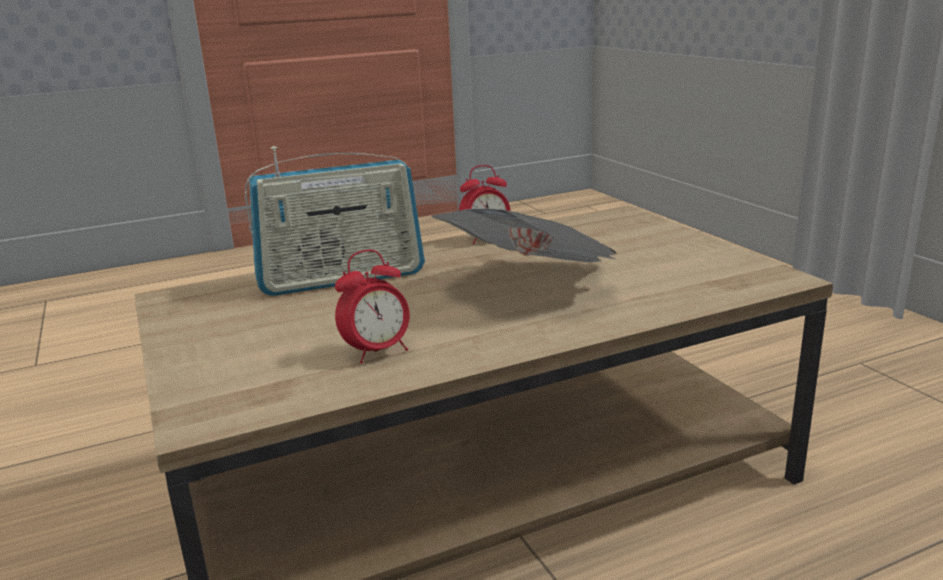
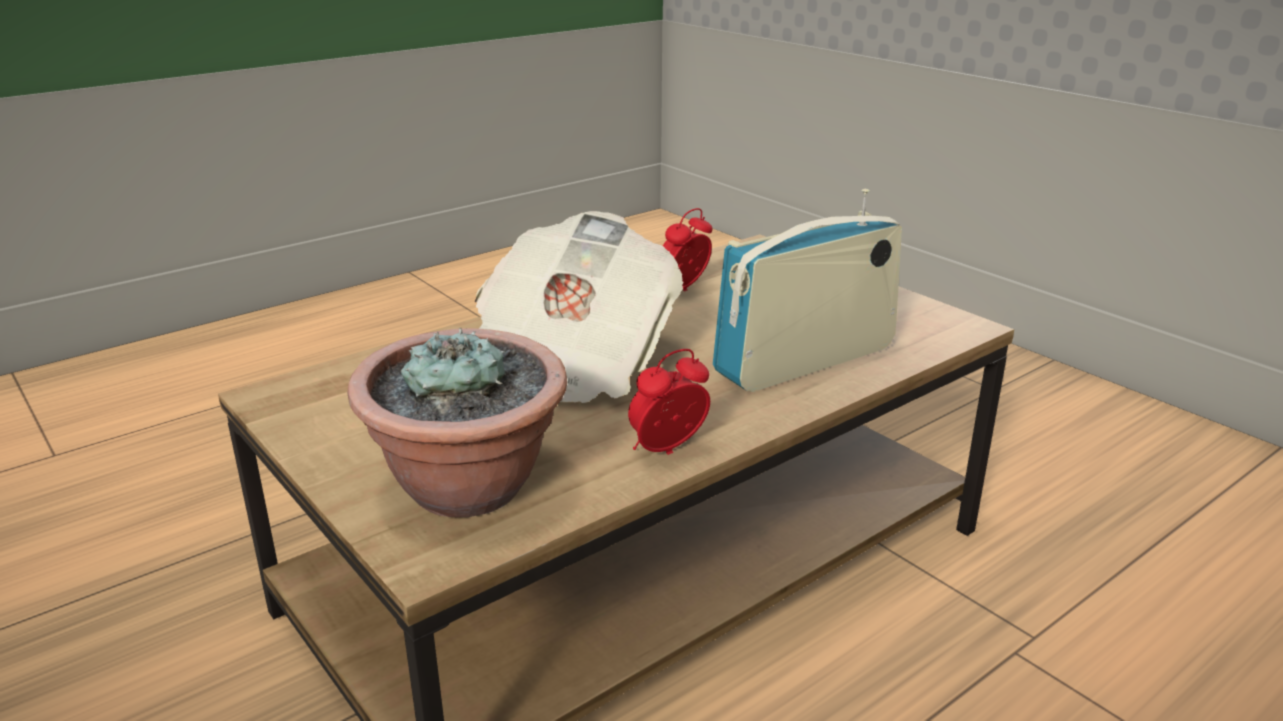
camera: 165 degrees right, 5 degrees up
none -> potted plant [347,328,567,517]

